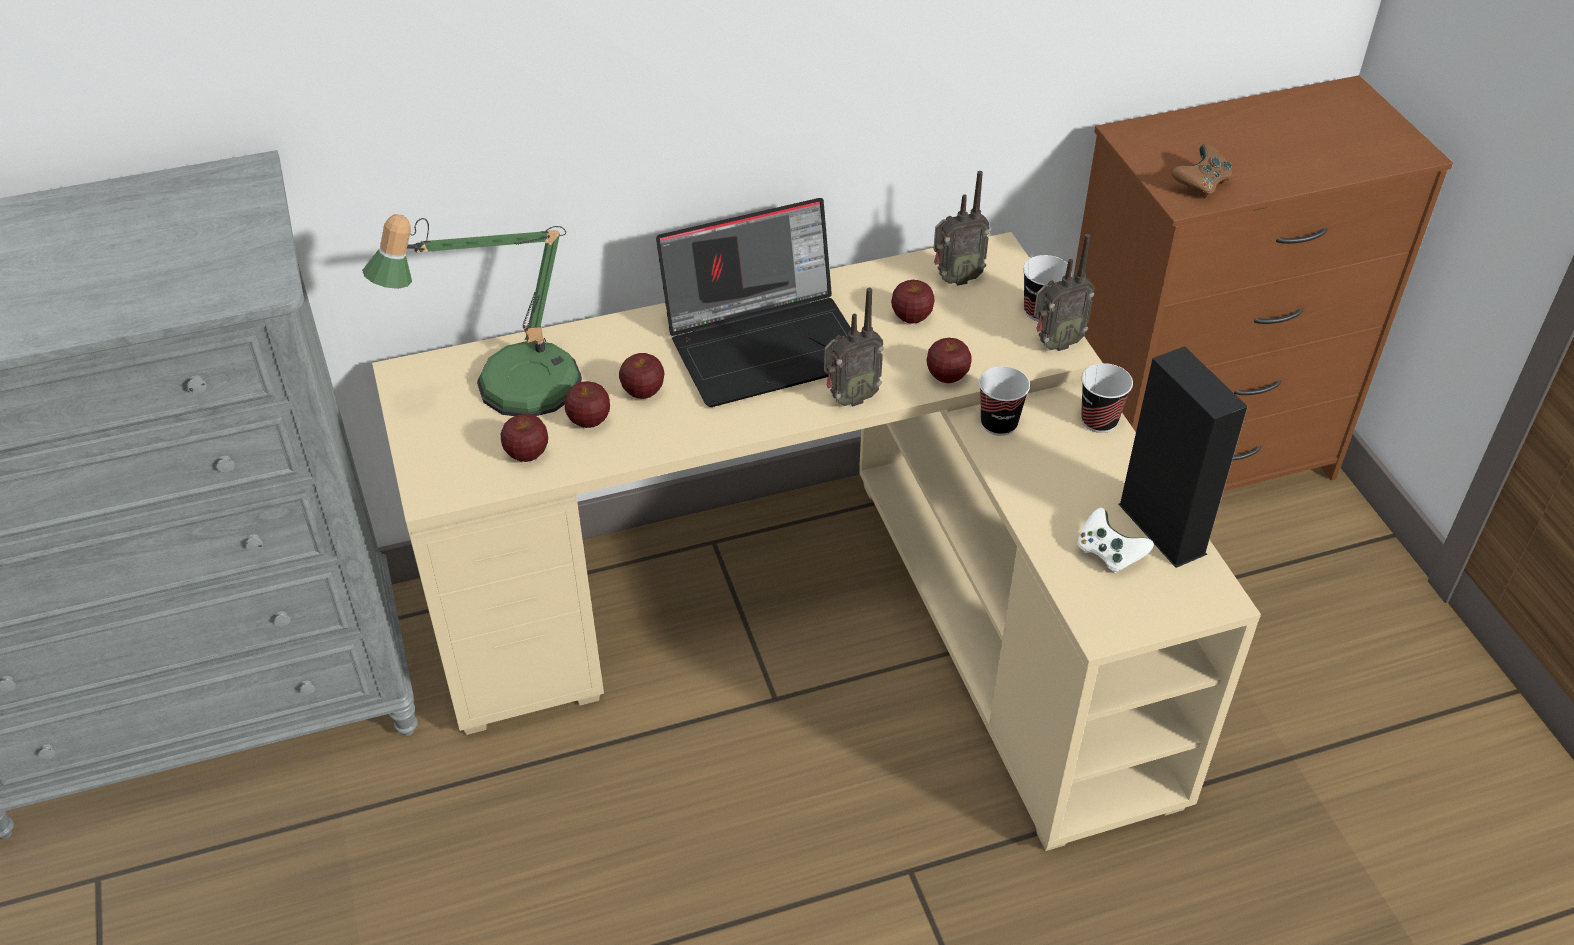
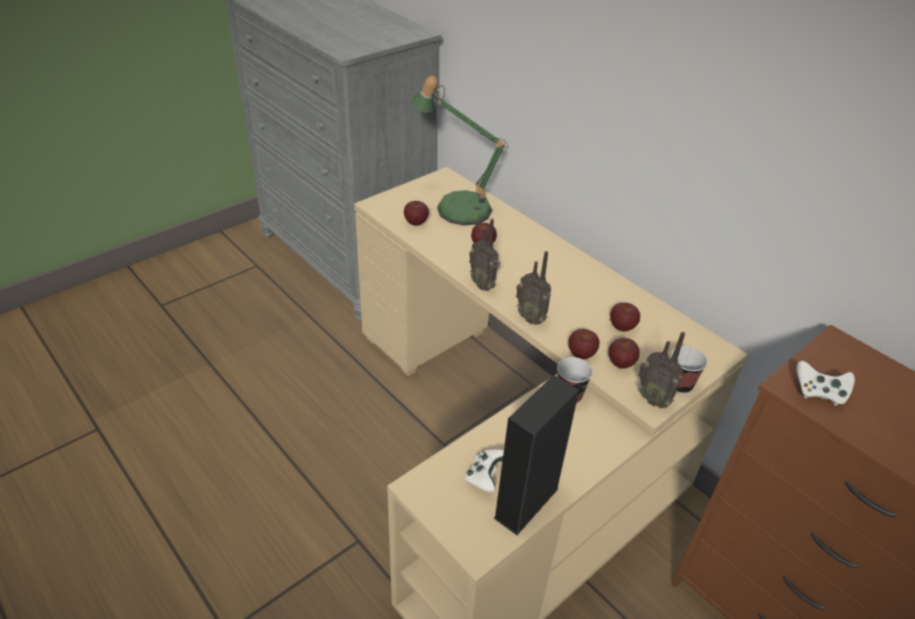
camera: 65 degrees right, 5 degrees down
apple [565,381,610,428] -> apple moved to [608,338,640,369]
laptop [656,198,851,407] -> none
radio [933,171,990,286] -> radio moved to [469,219,500,291]
cup [1081,363,1133,433] -> none
brown game controller [1171,144,1232,199] -> white game controller [797,361,855,406]

